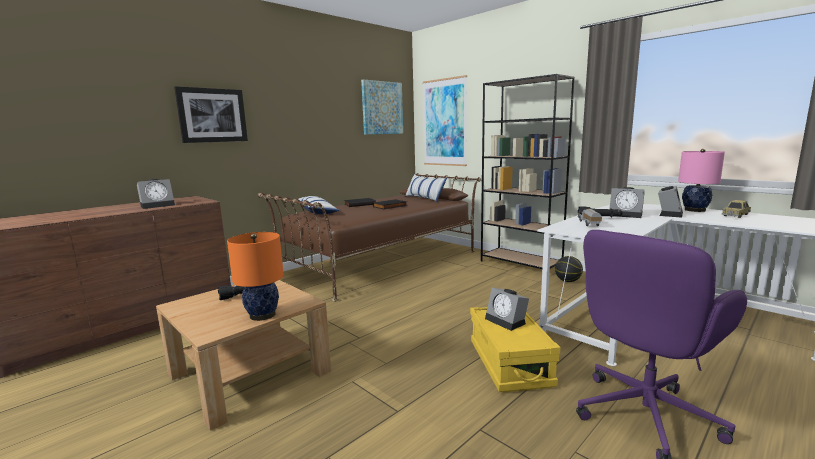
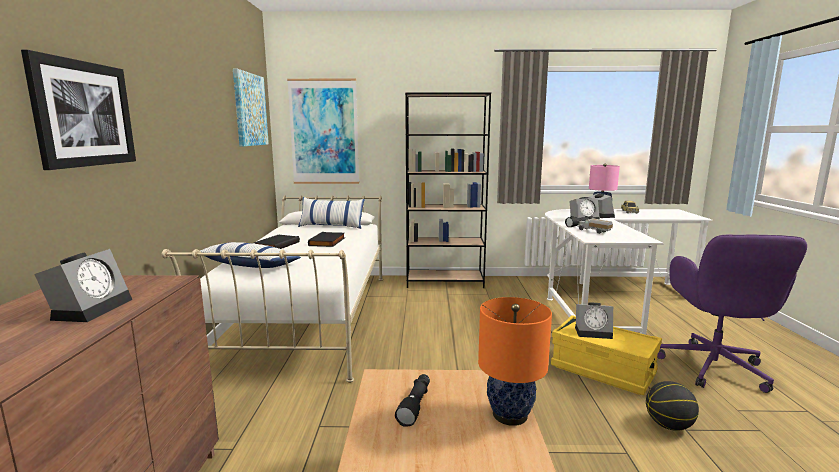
camera: 45 degrees left, 0 degrees up
brown bed [258,173,481,302] -> white bed [162,195,383,383]
basketball [555,256,583,282] -> basketball moved to [646,381,699,431]

